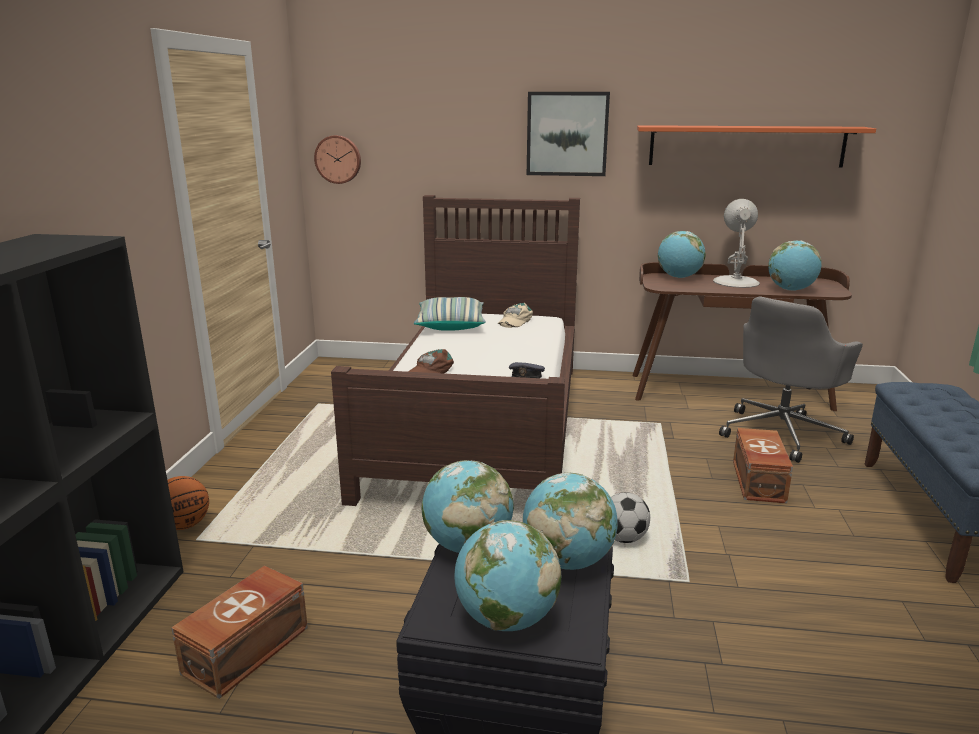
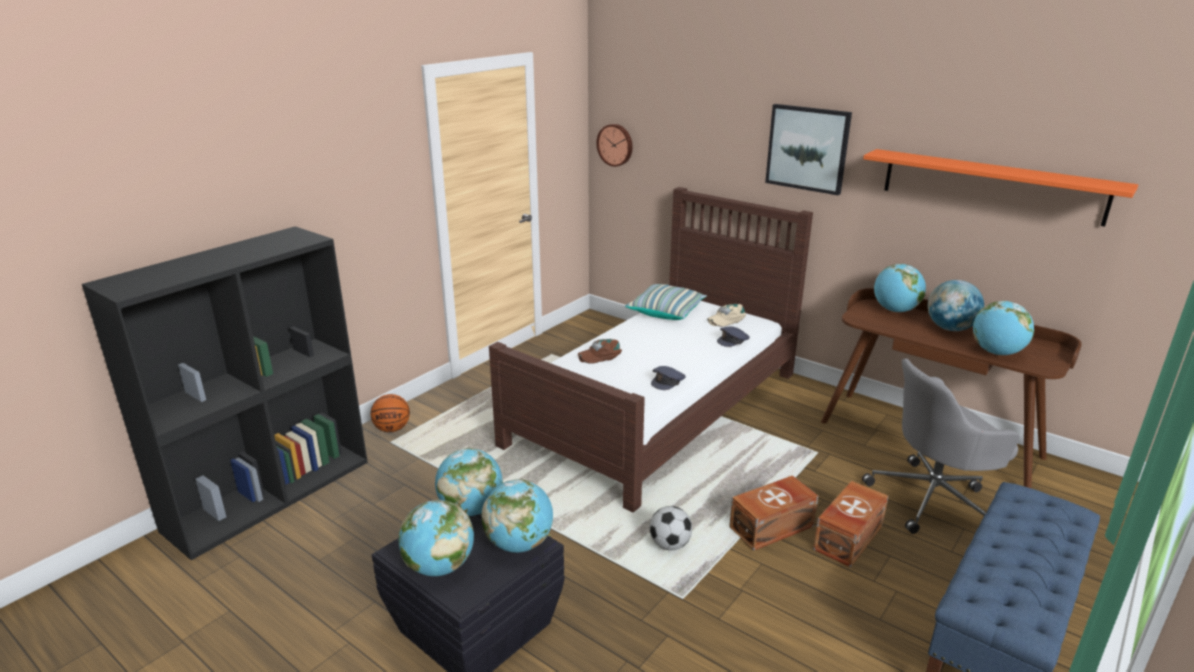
camera: 30 degrees right, 5 degrees up
brown storage box [171,566,308,699] -> brown storage box moved to [729,475,818,551]
white table lamp [713,199,760,288] -> globe [928,280,984,331]
none -> grey cap [717,326,750,347]

